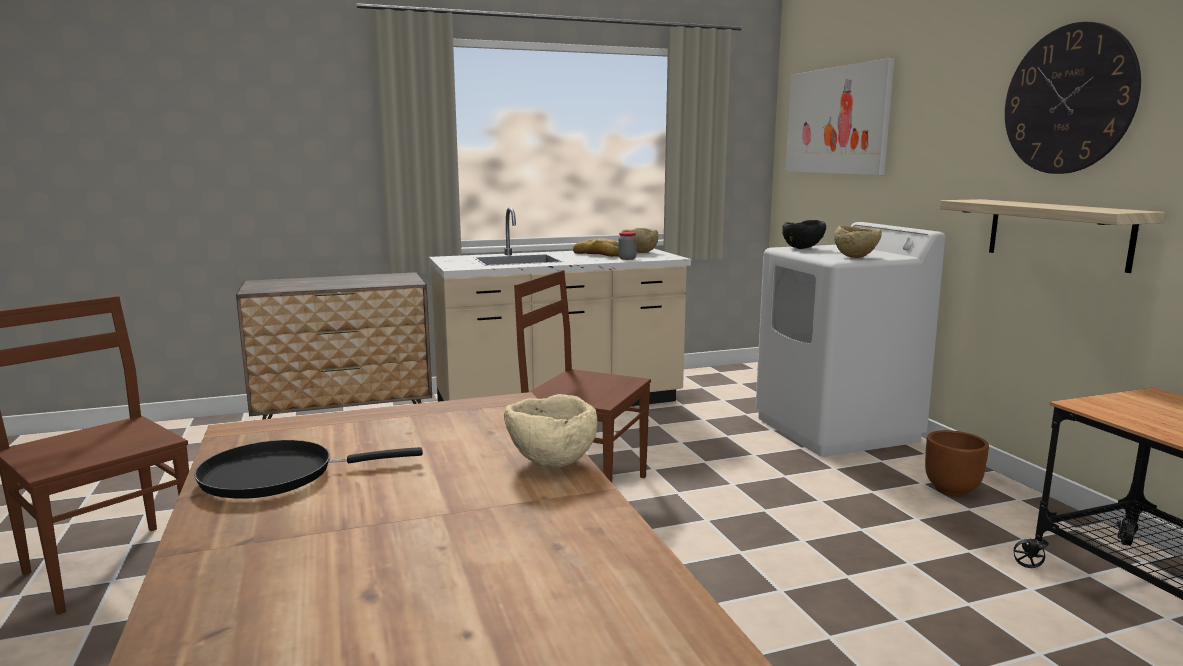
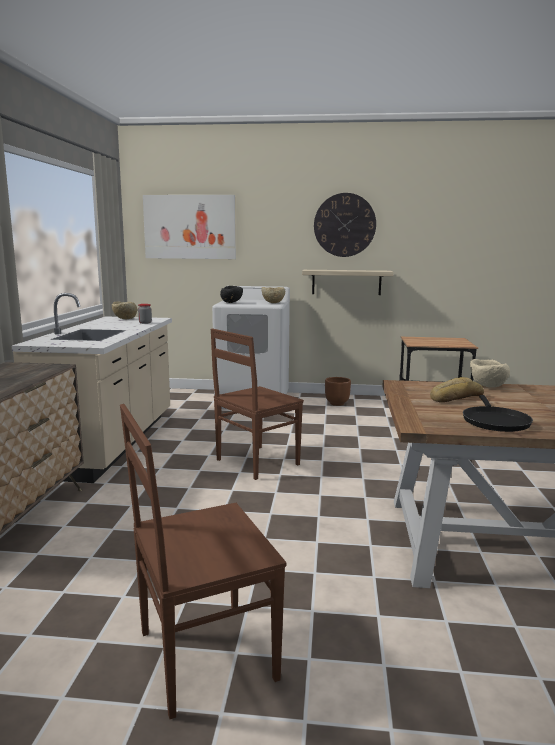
camera: 65 degrees left, 0 degrees up
bread [573,239,619,257] -> bread moved to [430,377,484,403]

